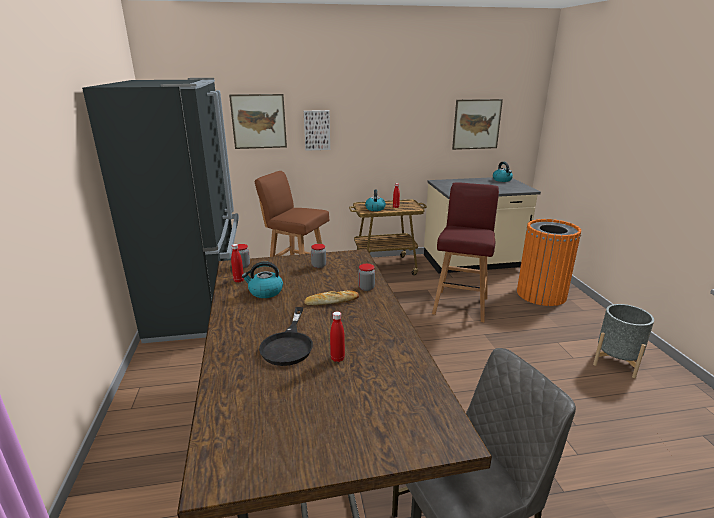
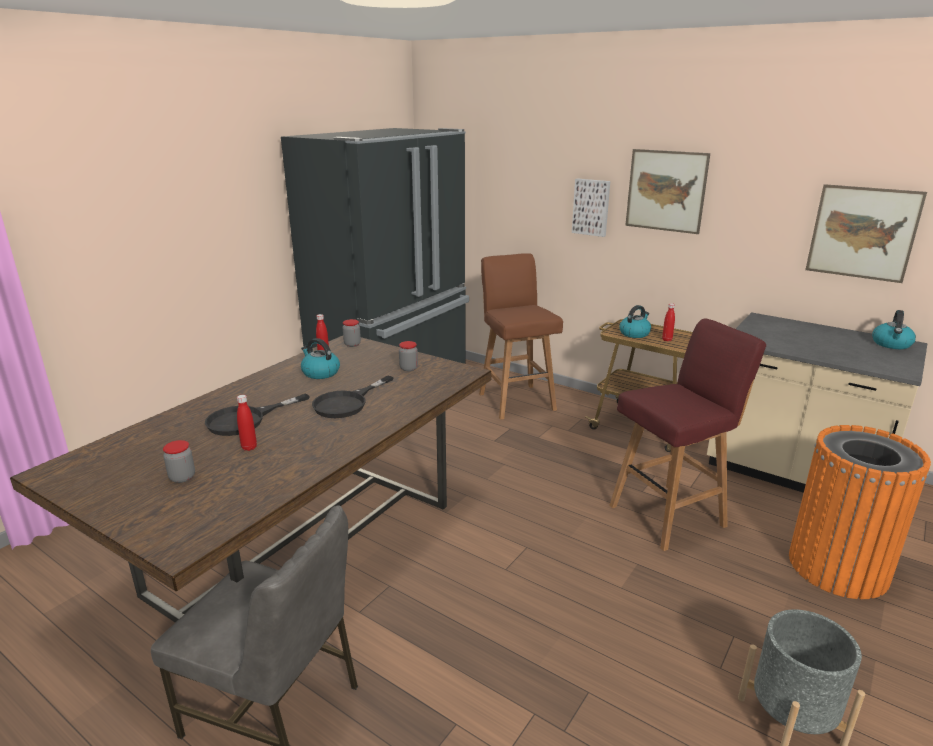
camera: 45 degrees right, 0 degrees up
picture [229,94,287,149] -> picture moved to [625,149,710,234]
bread [304,290,359,305] -> black frying pan [312,375,394,418]
jar [358,264,375,291] -> jar moved to [163,440,195,483]

